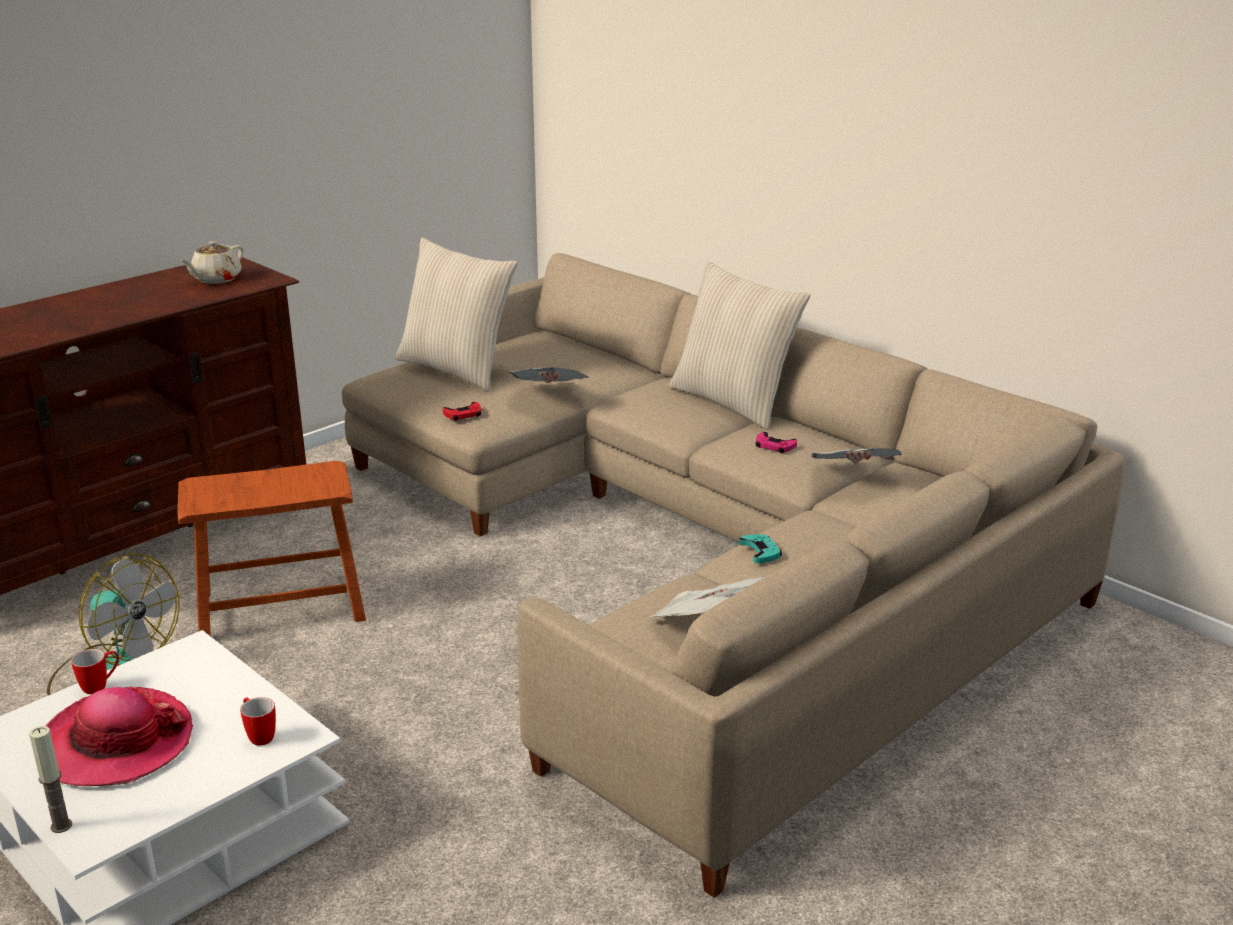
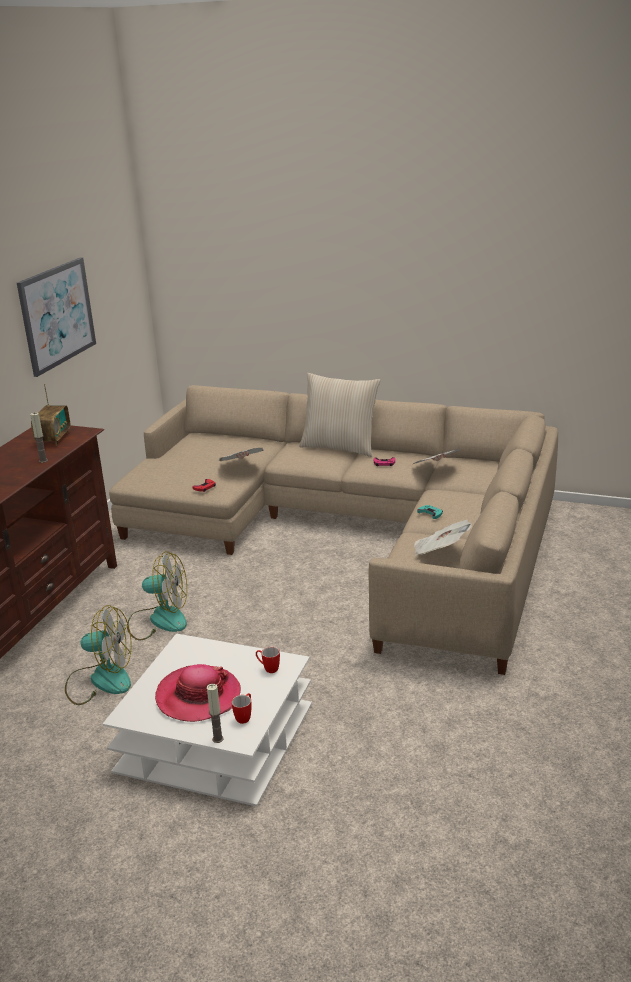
camera: 25 degrees left, 0 degrees up
mug [71,649,119,694] -> mug moved to [231,693,251,724]
brown stool [178,461,366,636] -> fan [127,551,187,640]
beige teapot [180,241,244,284] -> radio [31,384,71,446]
beige pillow [395,238,517,392] -> none
none -> picture [17,257,96,377]
none -> candle [30,412,48,463]

